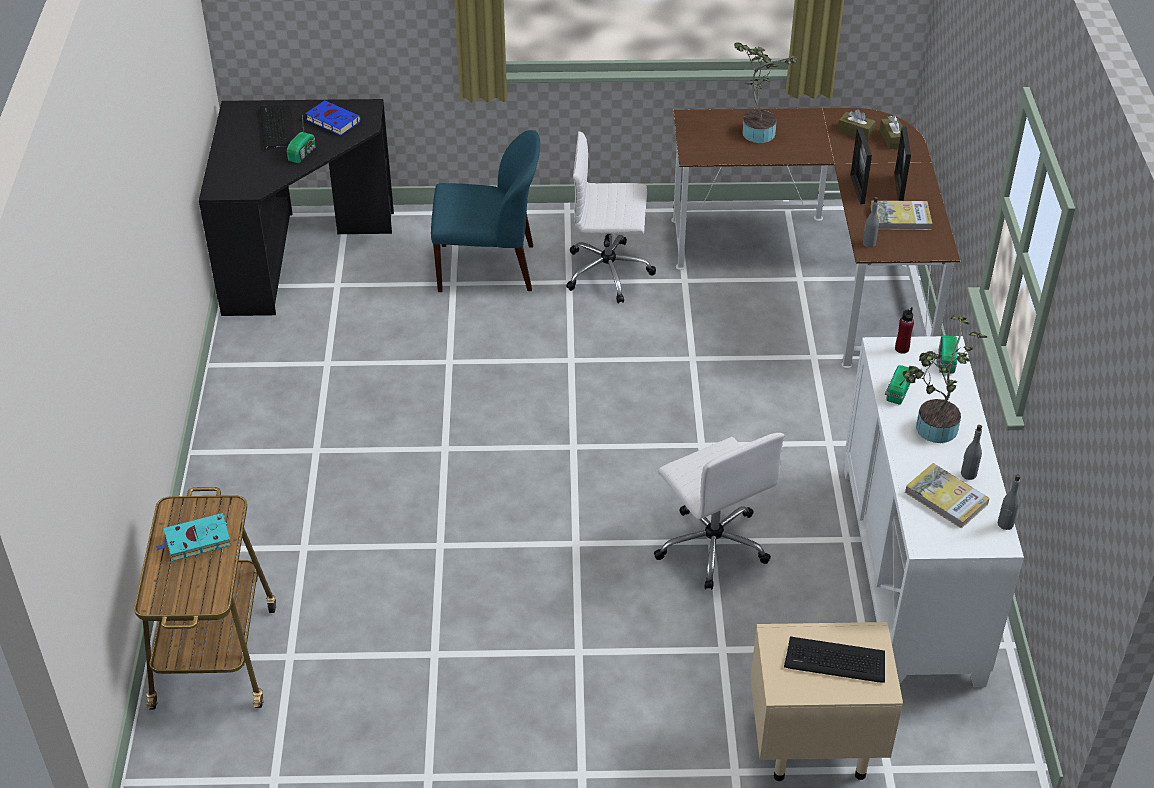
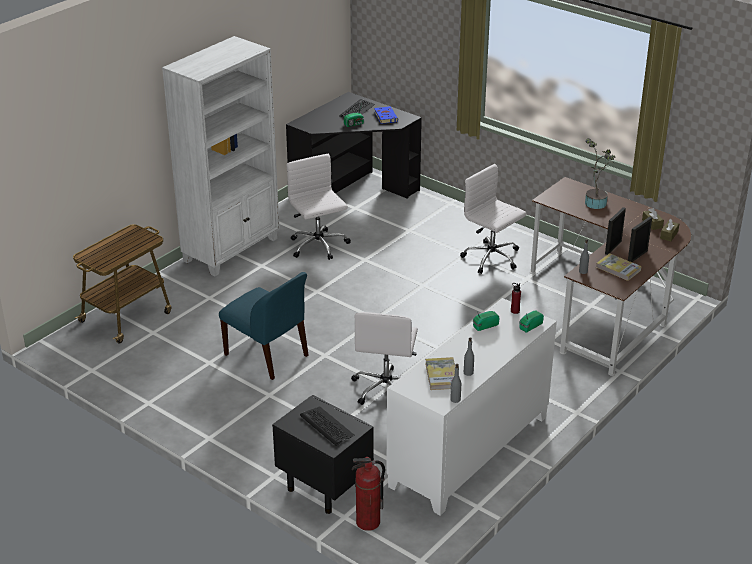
camera: 40 degrees right, 10 degrees down
turquoise book [156,513,231,561] -> none
blue chair [431,130,540,292] -> blue chair moved to [219,272,308,380]
beige nightstand [750,622,903,781] -> black nightstand [272,395,374,514]
potted plant [903,315,988,443] -> none
none -> white bookcase [162,36,280,277]
none -> white office chair [287,154,351,260]
none -> fire extinguisher [352,457,385,531]

